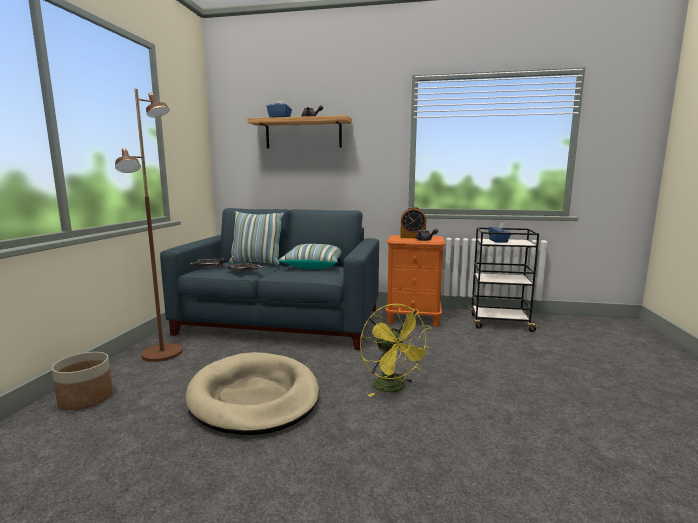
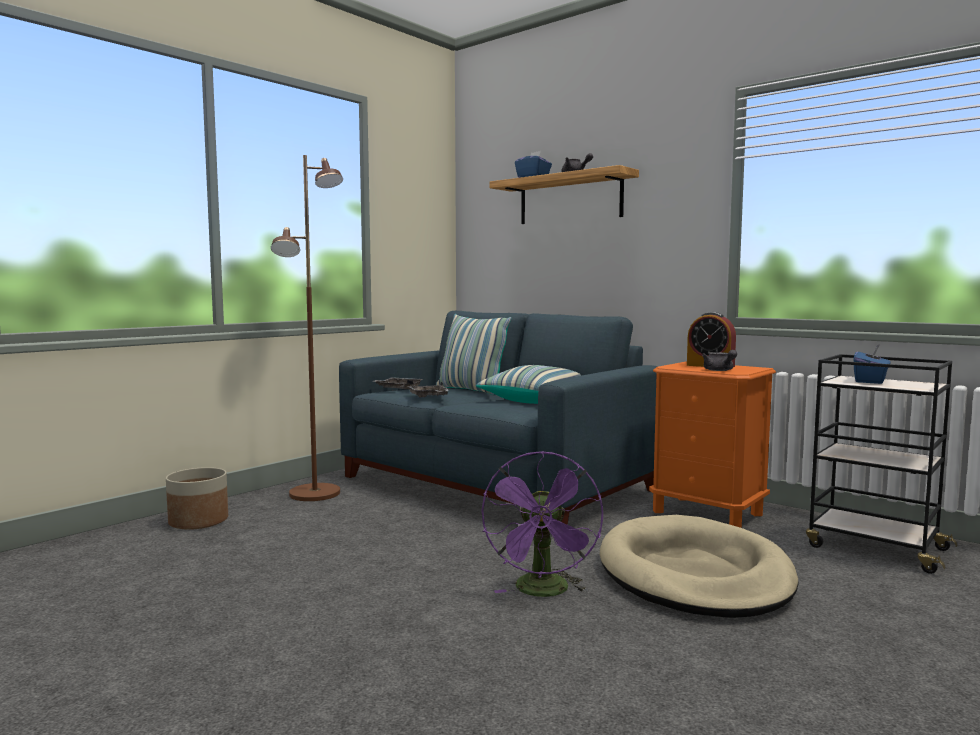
camera: 30 degrees right, 5 degrees down
beige dog bed [185,352,320,435] -> beige dog bed moved to [600,515,799,618]
yellow fan [360,304,432,397] -> purple fan [481,451,603,597]

